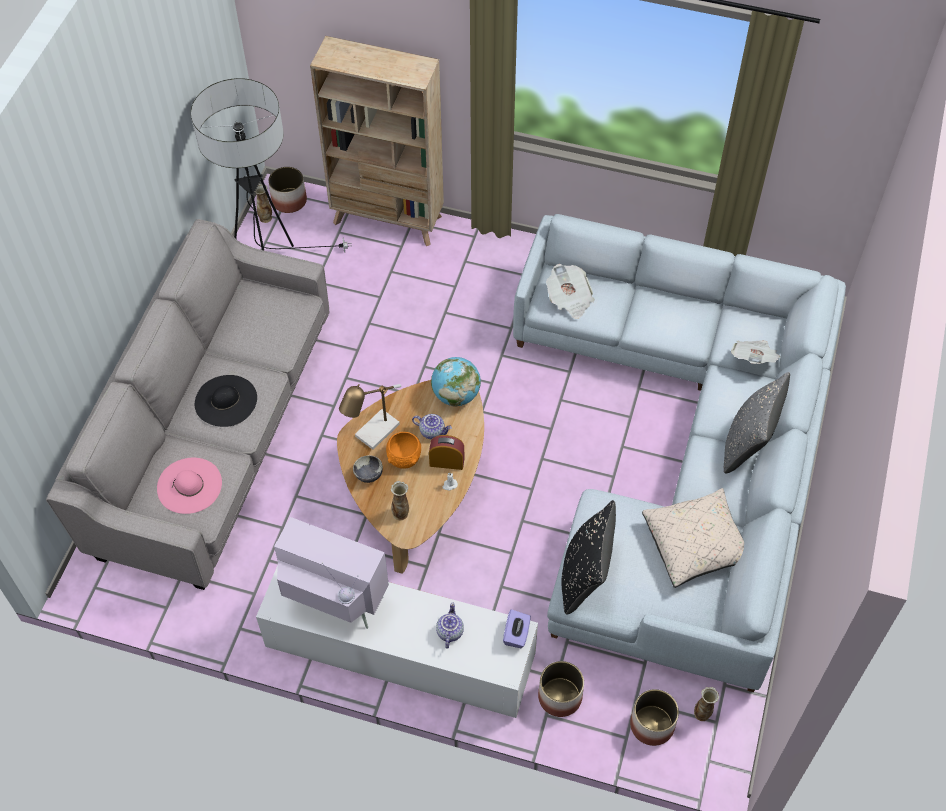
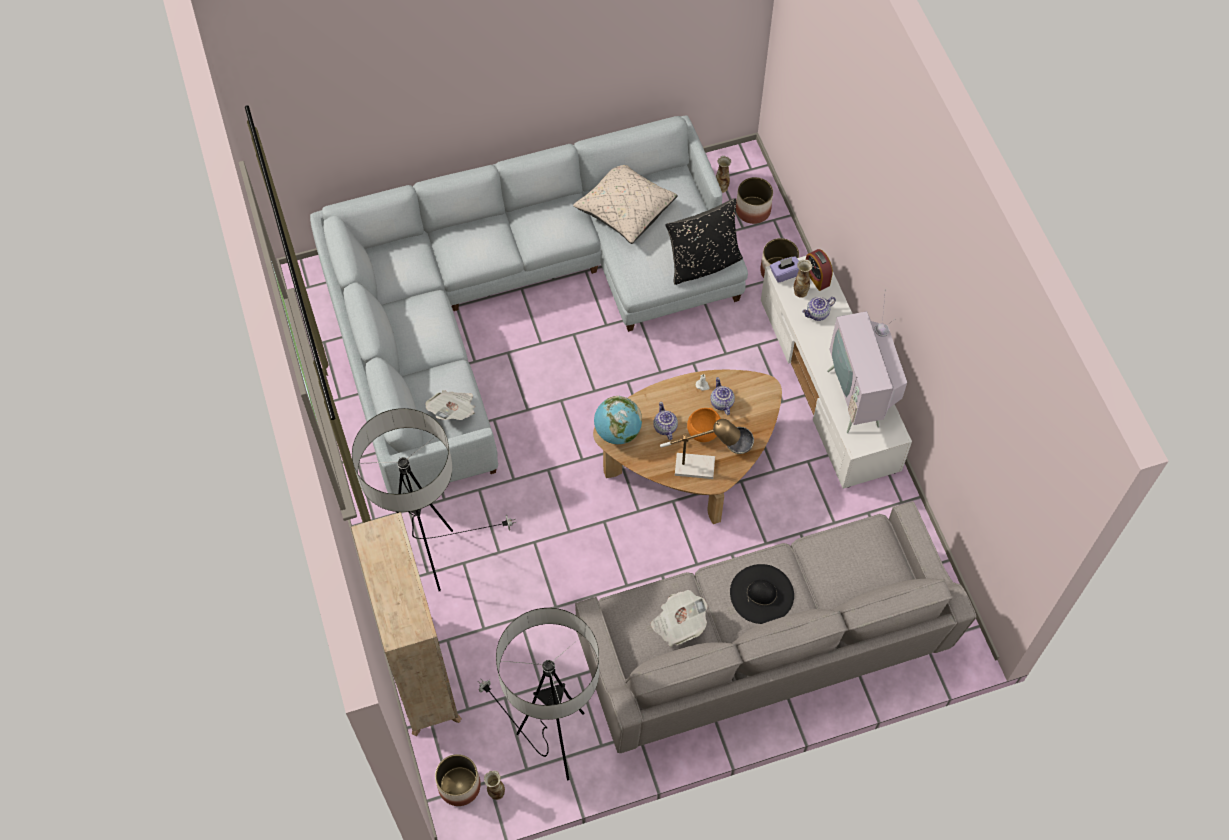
camera: 125 degrees left, 5 degrees up
pink hat [157,458,222,514] -> none
vase [391,481,409,521] -> vase moved to [794,260,812,298]
alarm clock [429,435,464,470] -> alarm clock moved to [806,249,833,291]
grey pillow [724,372,790,473] -> none
newspaper [731,340,780,364] -> newspaper moved to [651,590,708,647]
none -> floor lamp [352,408,516,591]
none -> teapot [710,377,735,415]

